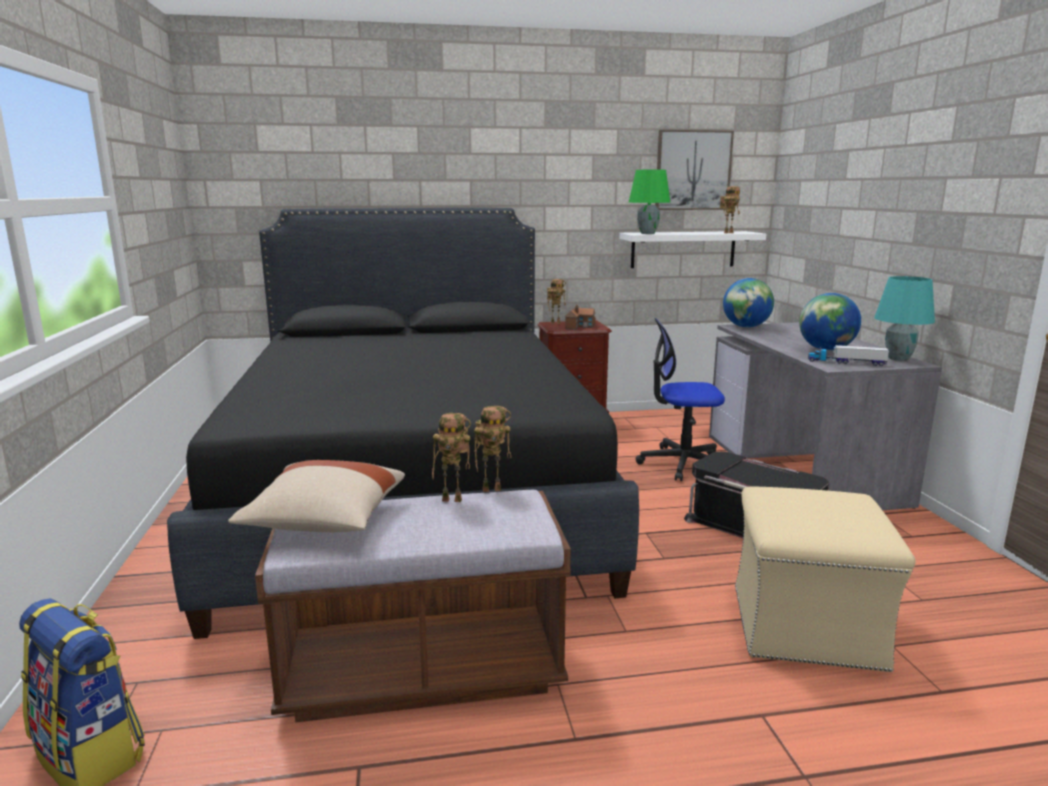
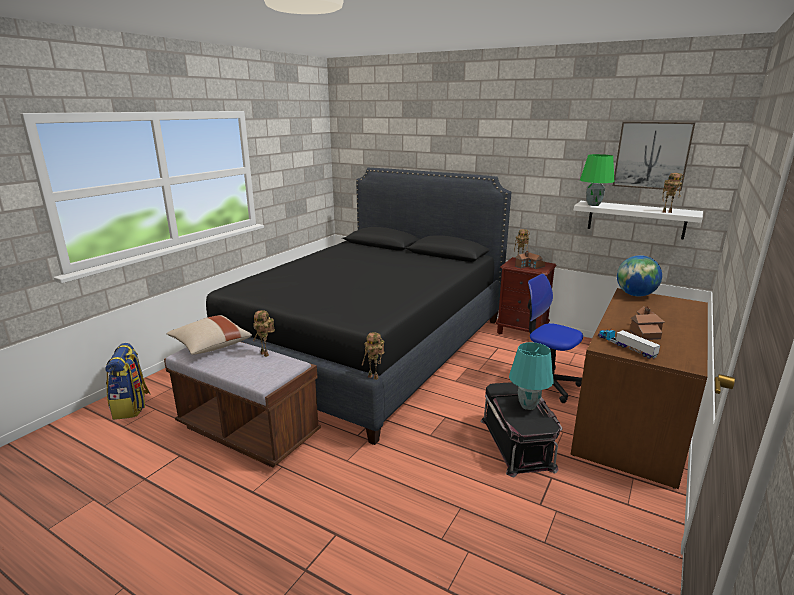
camera: 40 degrees right, 5 degrees up
toy robot [474,406,511,492] -> toy robot moved to [362,332,384,380]
grey desk [709,322,942,510] -> brown desk [570,288,708,489]
beige ottoman [735,486,915,672] -> none
globe [799,293,861,351] -> toy house [630,306,665,340]
turquoise table lamp [874,276,935,361] -> turquoise table lamp moved to [509,342,554,410]

